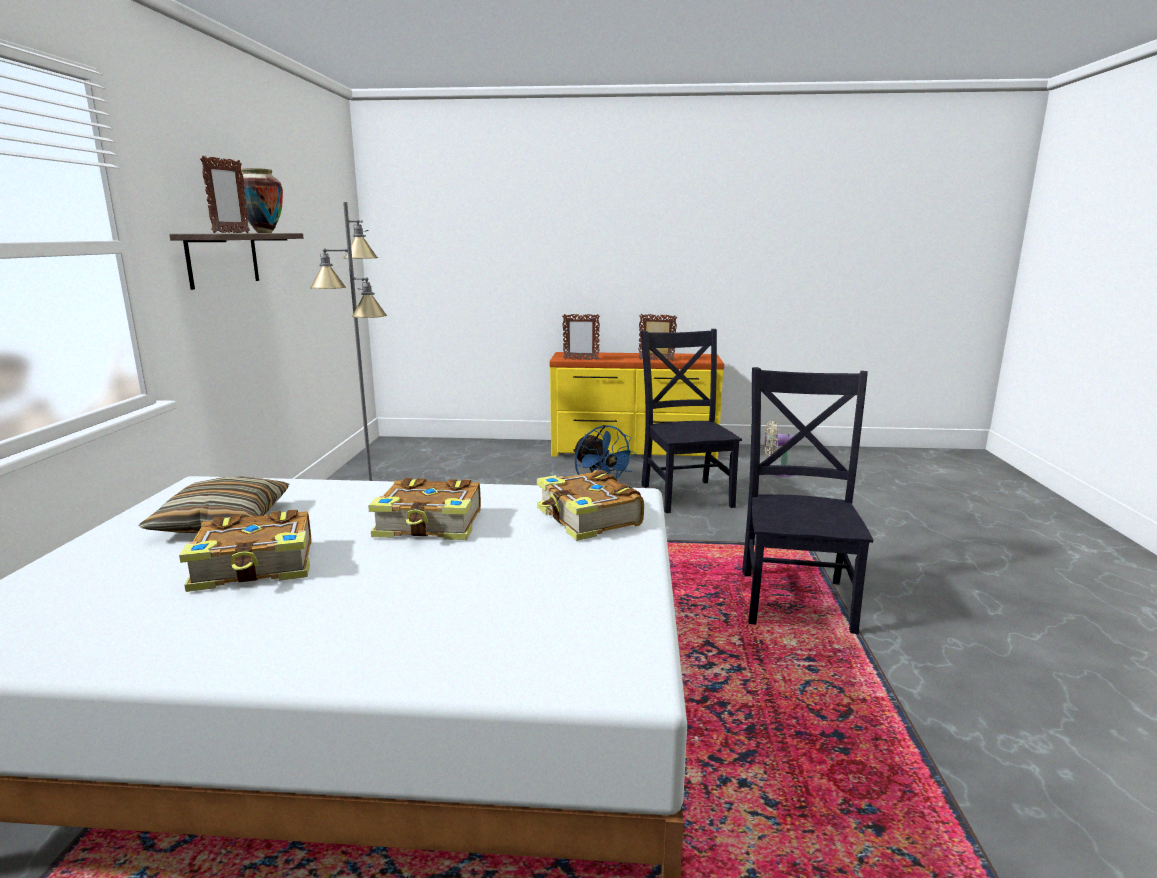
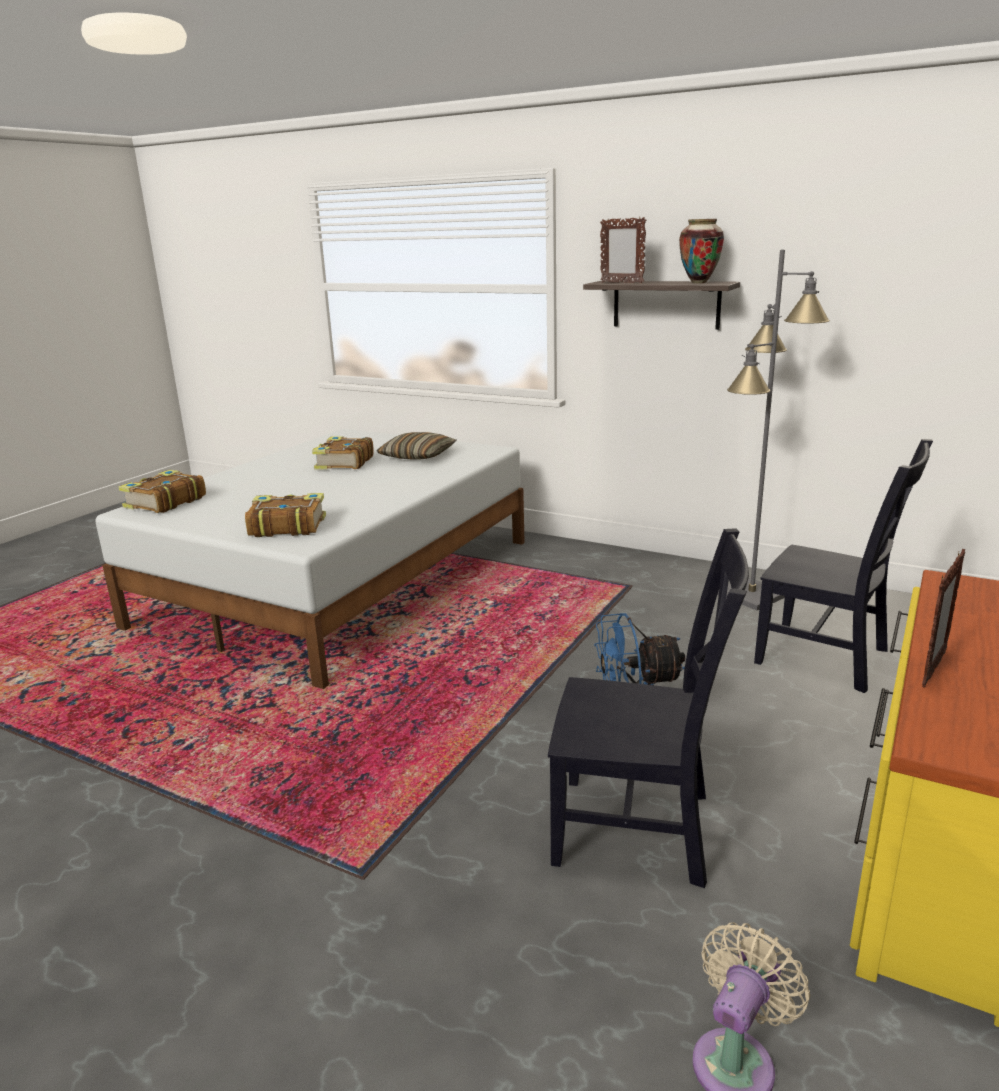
camera: 115 degrees right, 5 degrees up
book [368,478,481,540] -> book moved to [118,470,206,513]
picture frame [562,314,600,360] -> none
black chair [742,367,873,634] -> black chair moved to [754,439,933,693]

